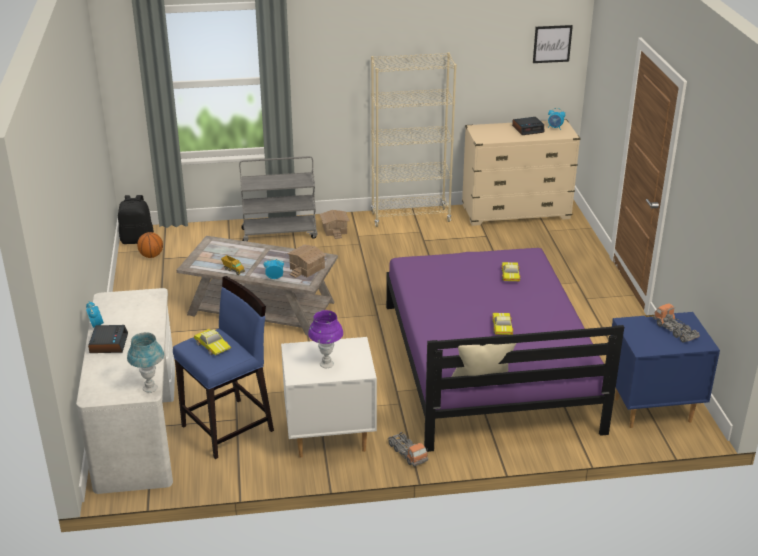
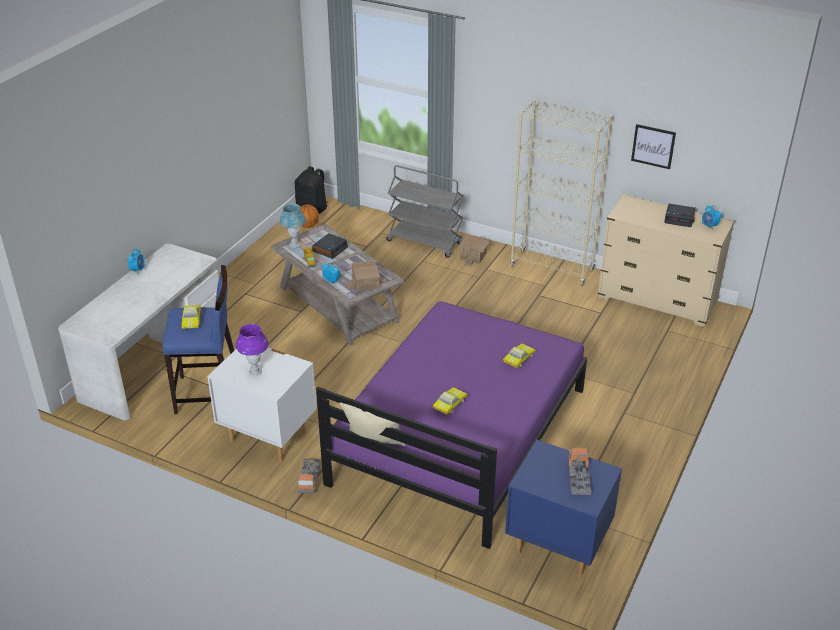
camera: 35 degrees right, 5 degrees up
alarm clock [88,325,128,353] -> alarm clock moved to [312,234,348,259]
blue table lamp [127,332,164,393] -> blue table lamp moved to [280,204,306,248]
picture [533,25,573,63] -> picture moved to [631,124,676,169]

